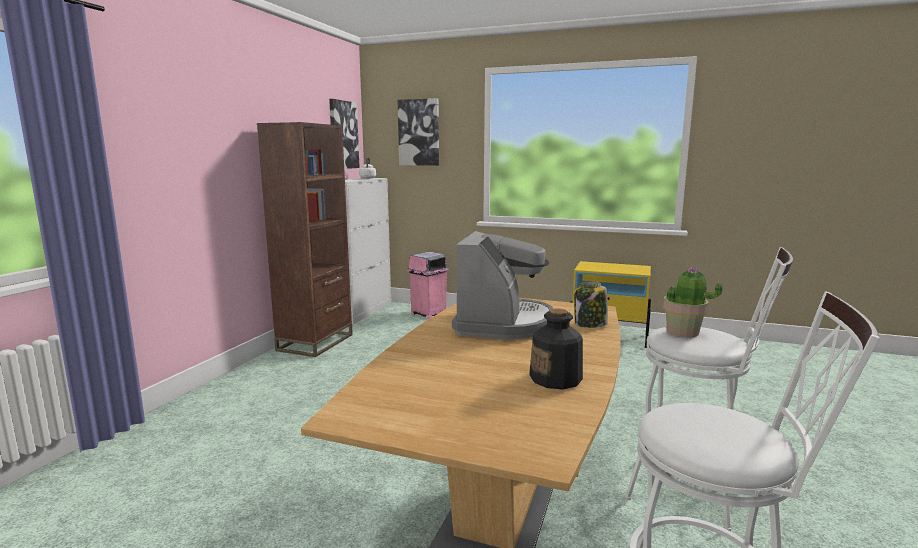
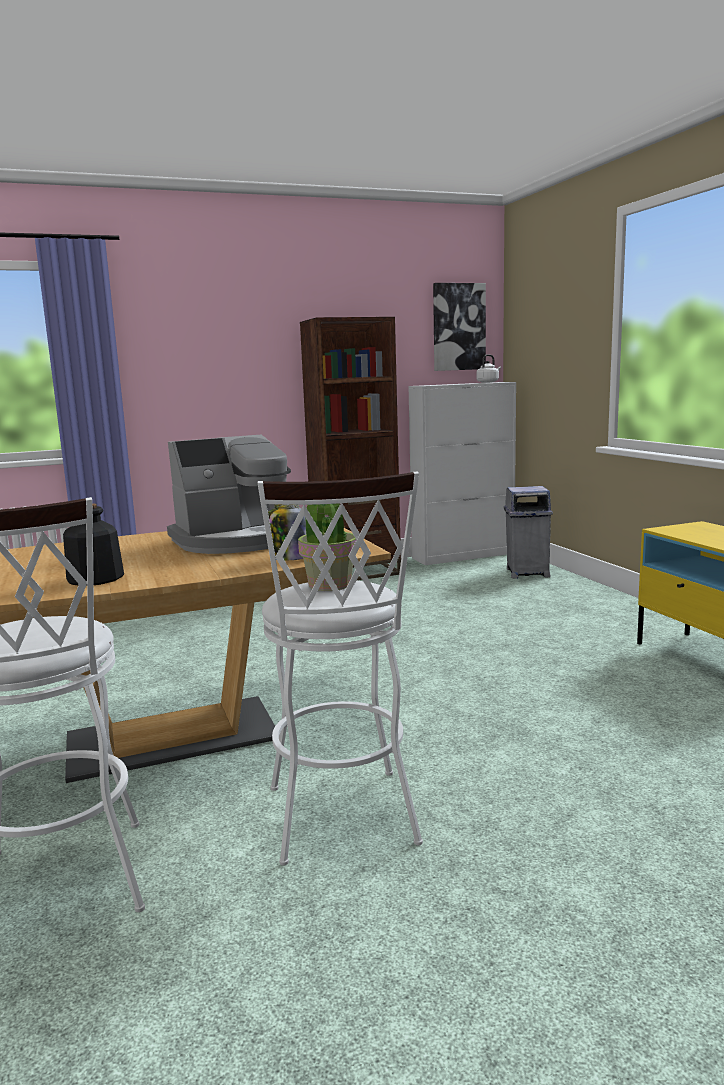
camera: 50 degrees right, 0 degrees up
picture [398,98,439,166] -> none
pink trash can [407,252,449,319] -> grey trash can [504,486,553,579]

